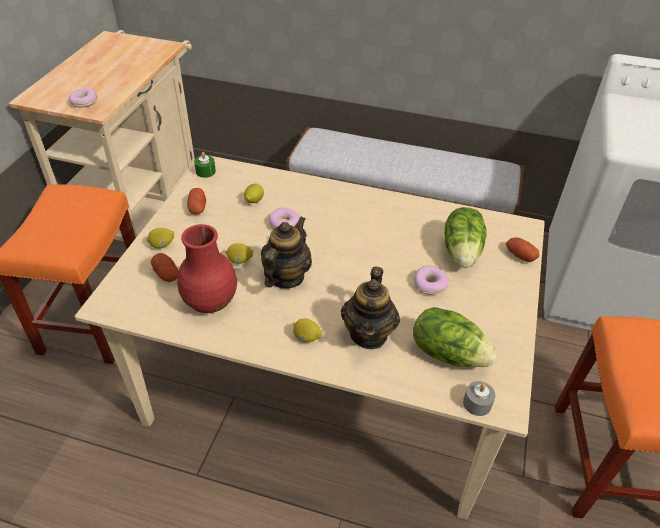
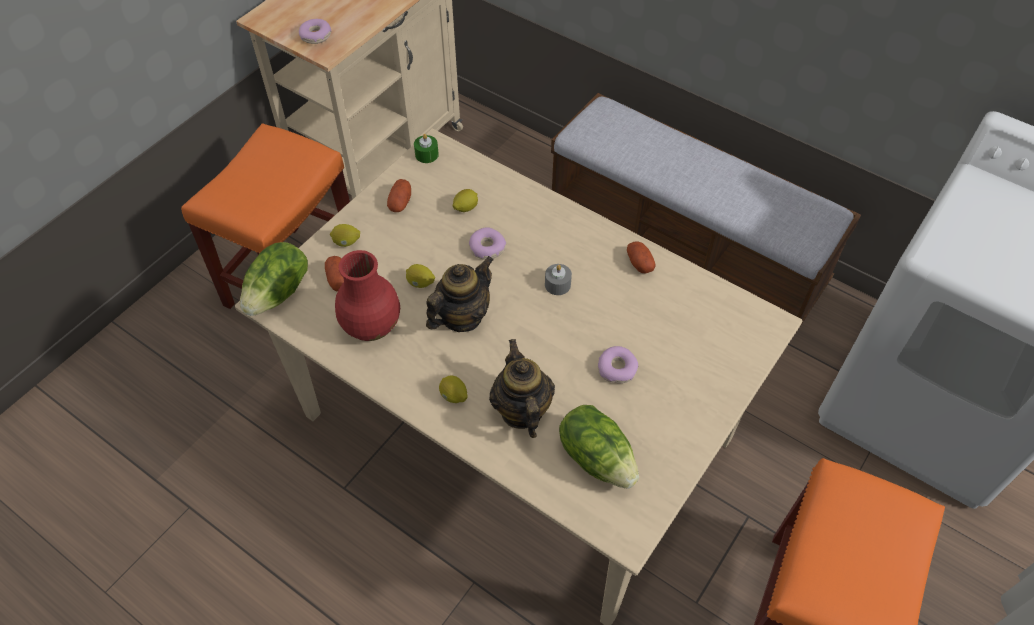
camera: 20 degrees right, 10 degrees up
teapot [341,266,400,349] -> teapot turned 135 degrees clockwise [489,339,555,438]
lettuce [445,207,487,268] -> lettuce moved to [240,242,308,316]
grey candle [463,381,495,416] -> grey candle moved to [545,264,572,295]
potato [506,237,539,262] -> potato moved to [627,242,655,274]

